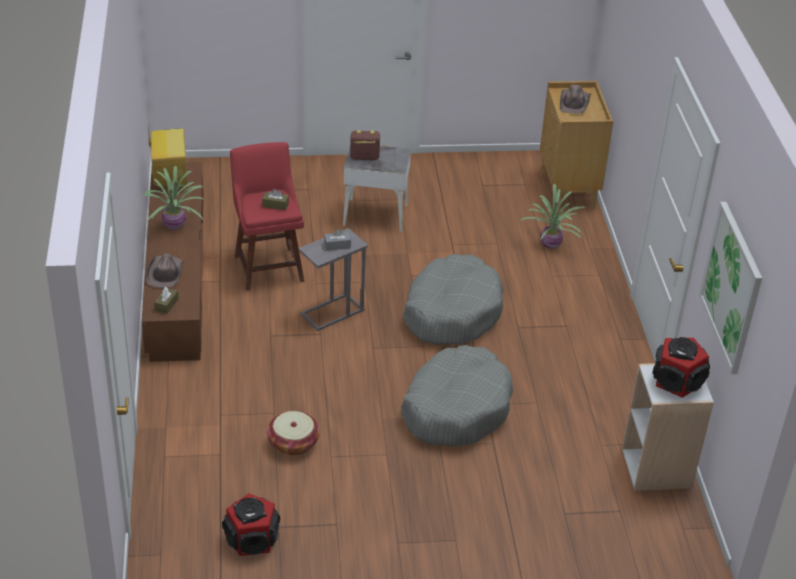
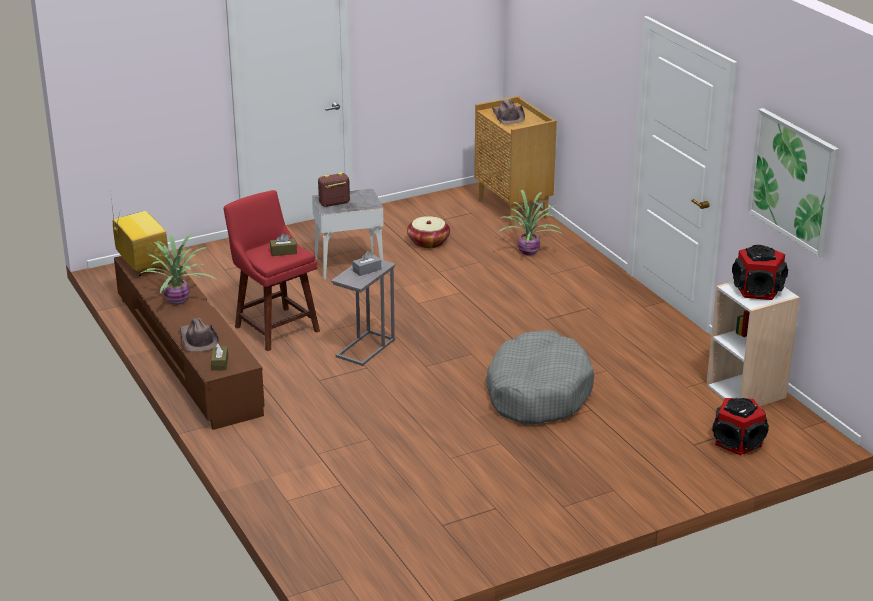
camera: 20 degrees left, 10 degrees down
speaker [222,493,280,556] -> speaker moved to [712,398,769,455]
basket [267,411,320,455] -> basket moved to [407,216,450,248]
grey dog bed [404,254,503,344] -> none

